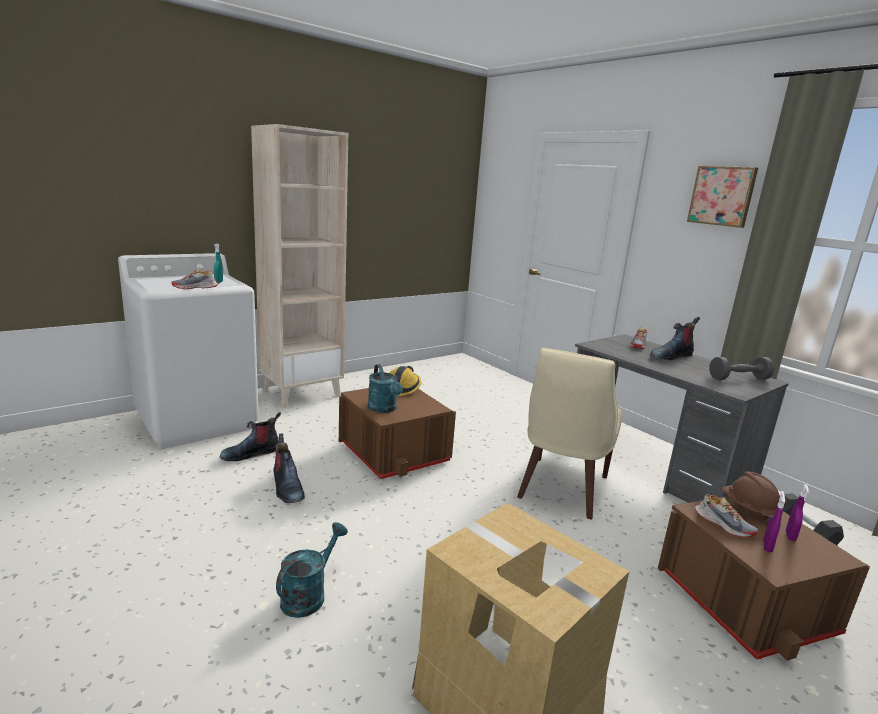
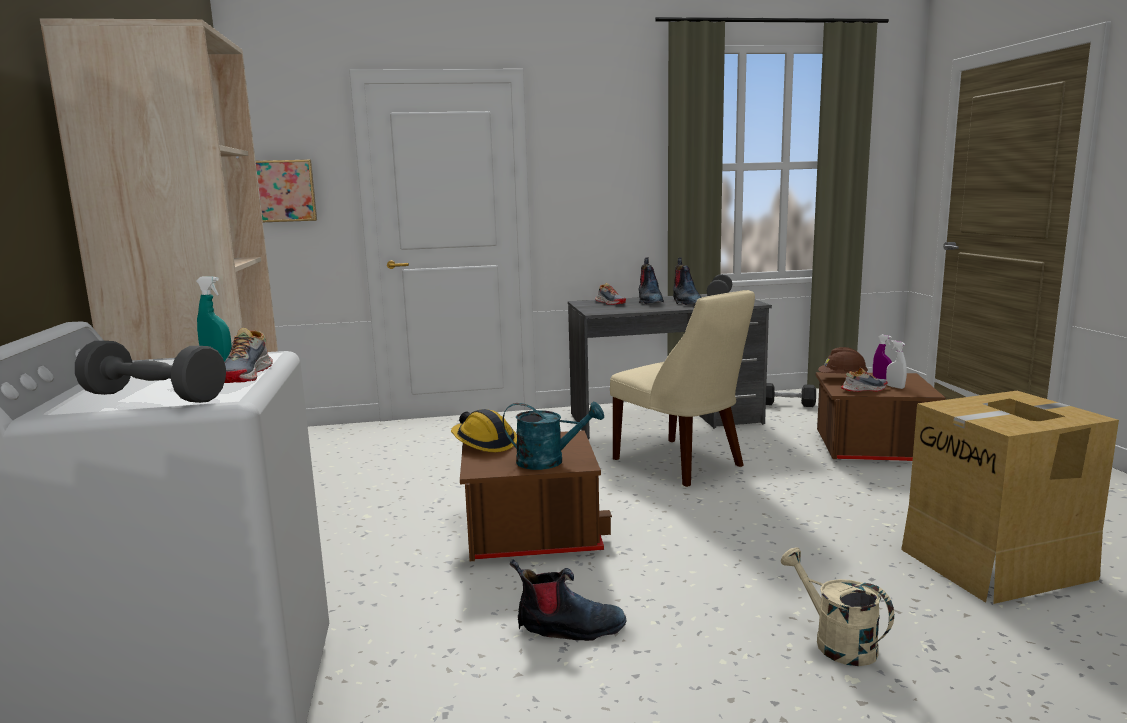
camera: 60 degrees left, 5 degrees down
boot [219,412,281,461] -> boot moved to [673,258,702,305]
turquoise watering can [276,522,348,618] -> beige watering can [781,547,894,666]
picture [687,166,758,228] -> picture moved to [256,160,317,222]
purple spray bottle [763,491,785,553] -> white spray bottle [886,340,907,389]
none -> grey dumbbell [75,341,226,403]

